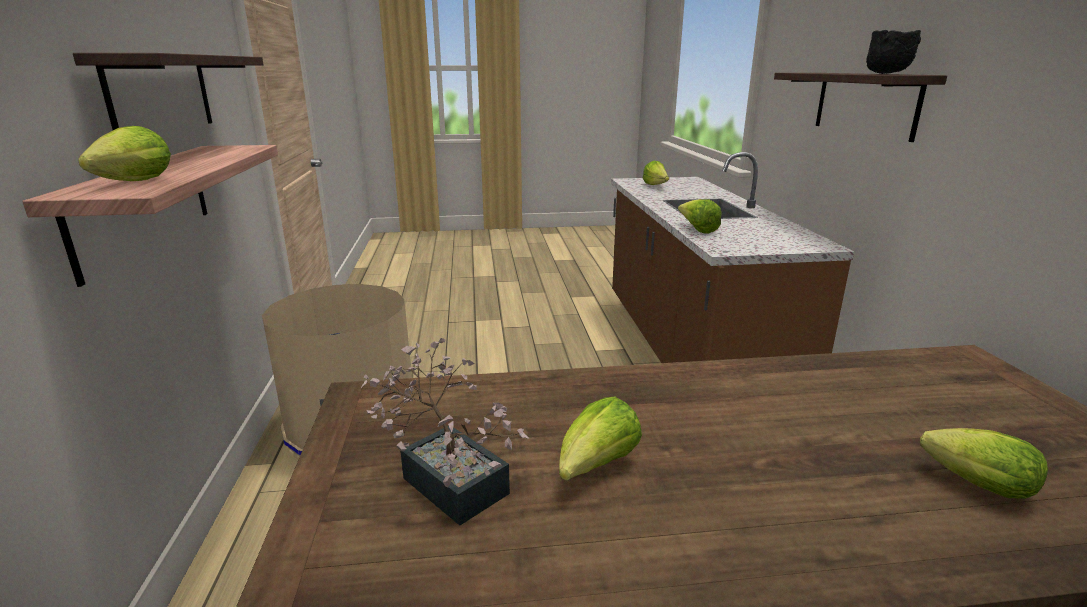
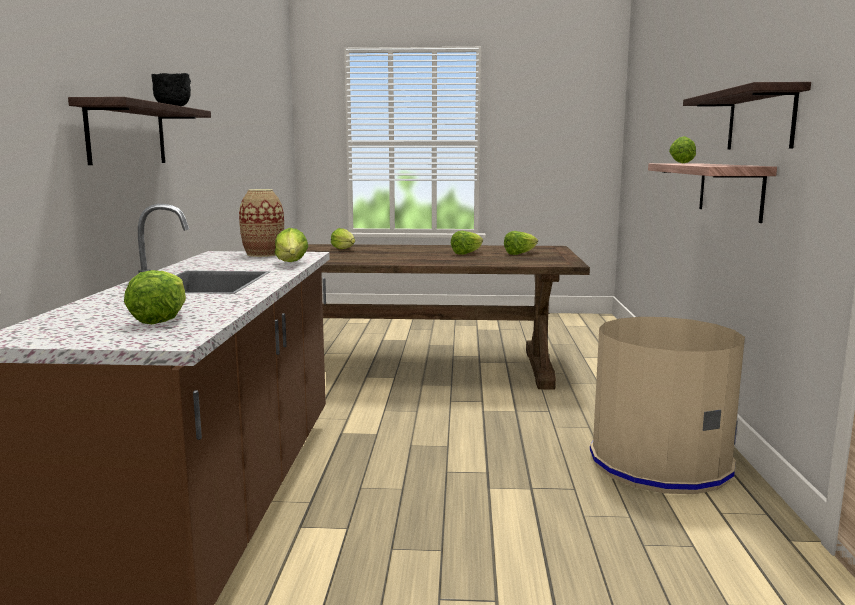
camera: 170 degrees left, 10 degrees down
potted plant [360,338,529,526] -> lettuce [504,231,538,255]
none -> vase [239,189,284,257]

